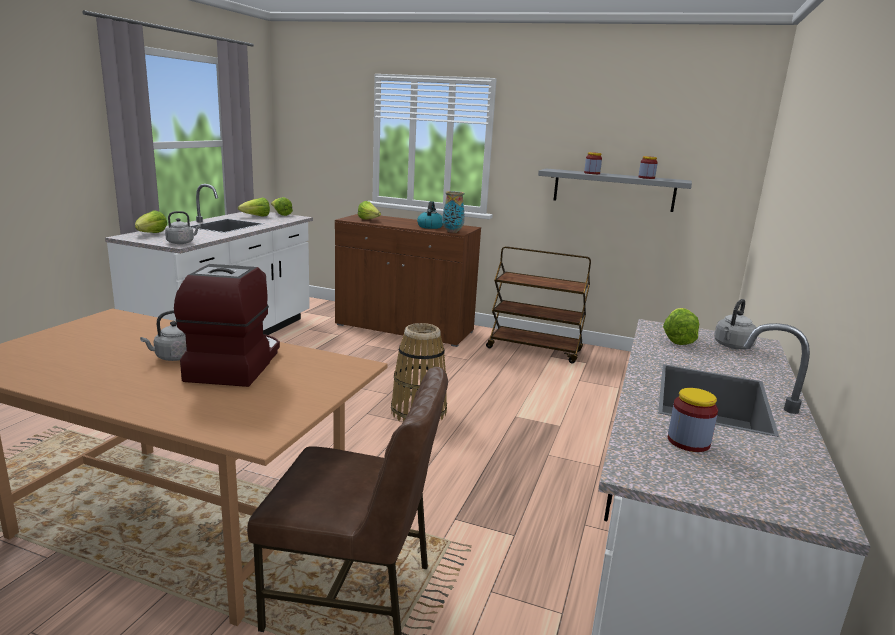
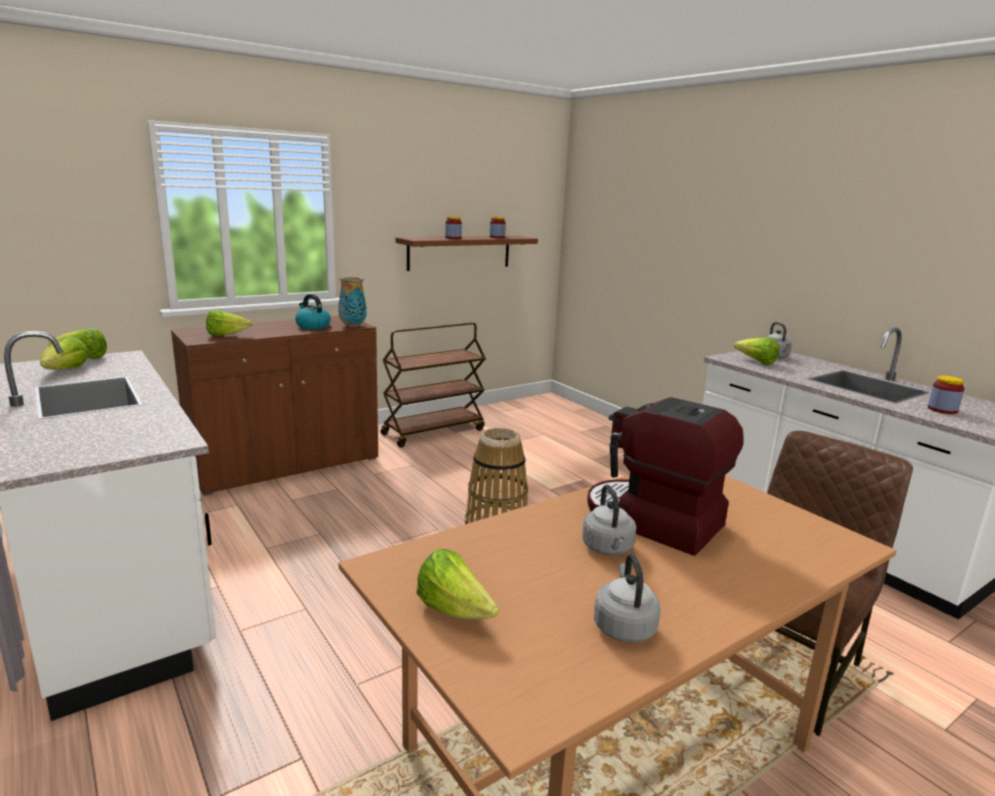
camera: 55 degrees left, 0 degrees up
lettuce [135,210,167,233] -> lettuce moved to [416,549,499,620]
grey kettle [165,211,201,244] -> grey kettle moved to [594,554,661,643]
grey shelf [538,169,692,212] -> brown shelf [396,236,538,271]

